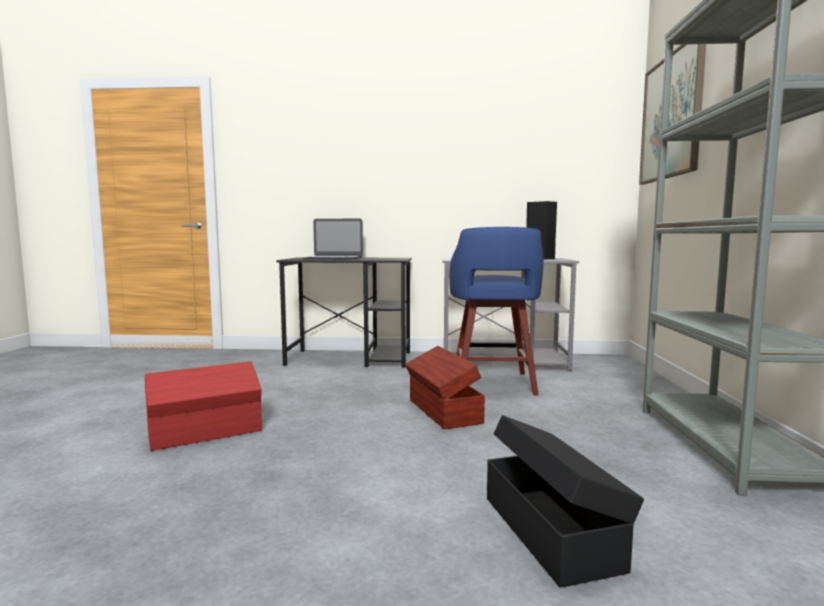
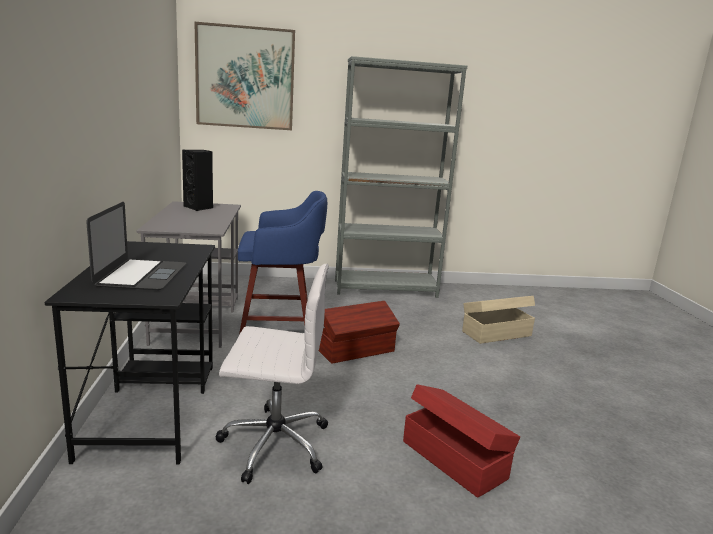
camera: 100 degrees left, 10 degrees up
black storage box [487,415,644,587] -> beige storage box [462,296,535,344]
none -> white office chair [215,264,329,484]

